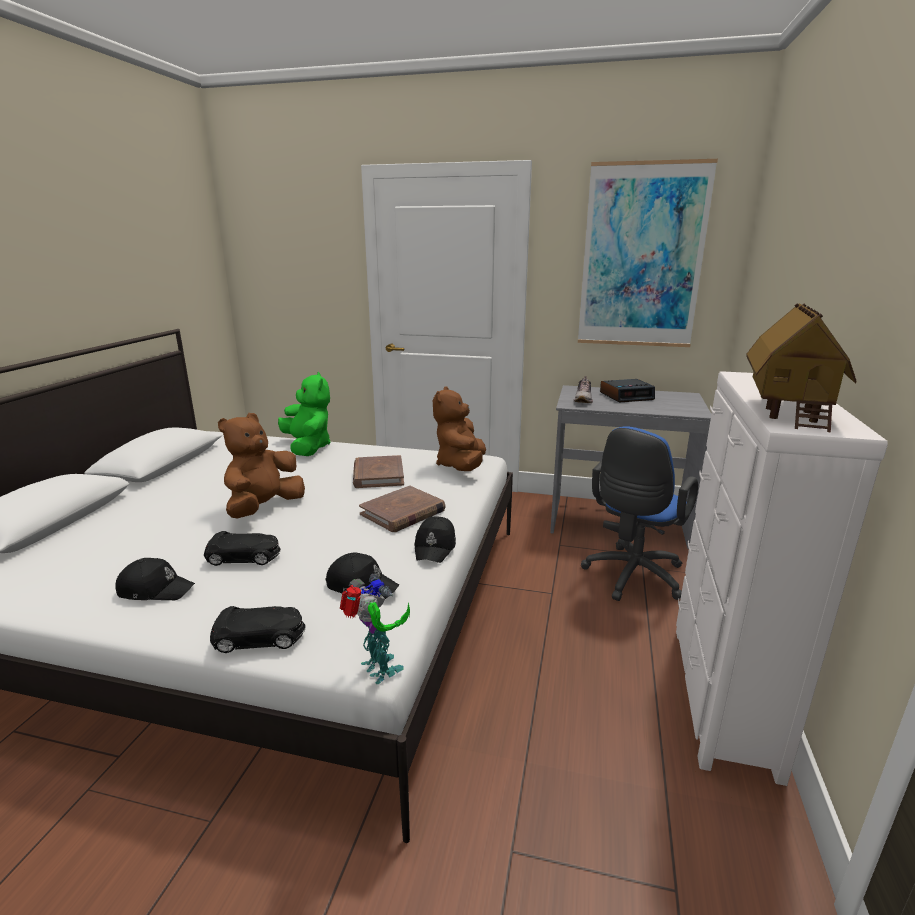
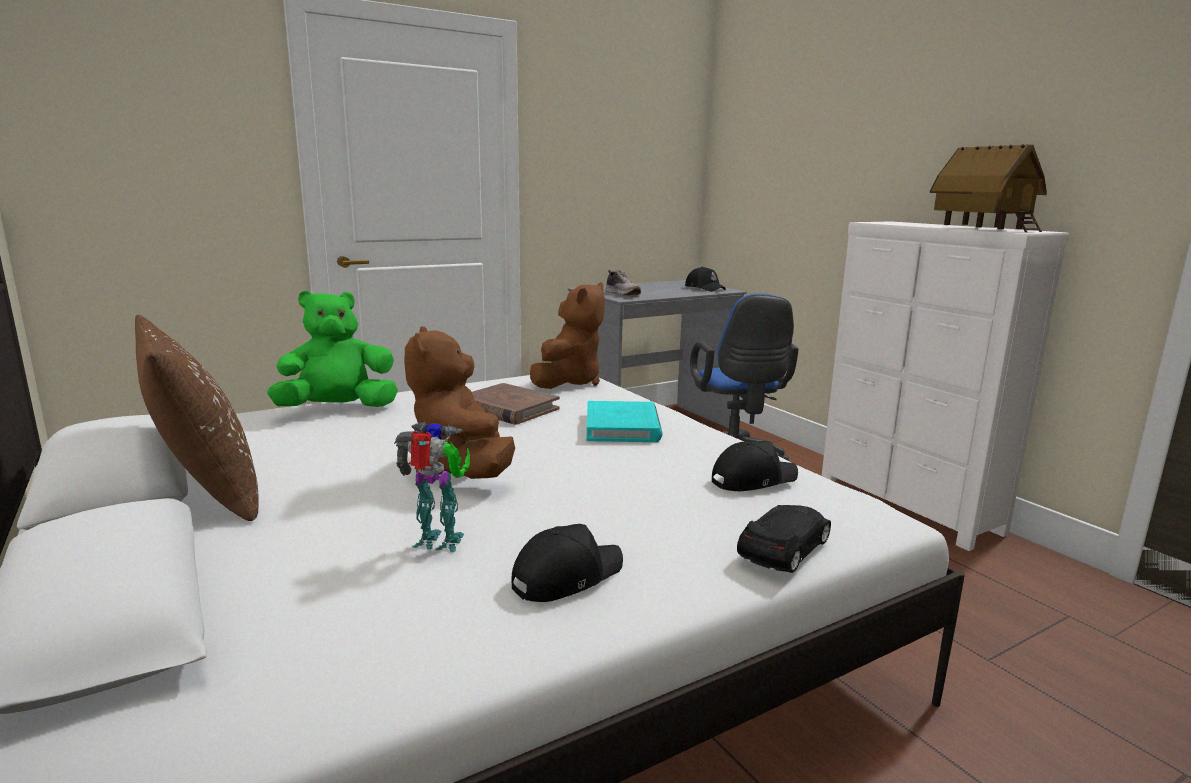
camera: 45 degrees left, 5 degrees down
black toy car [204,531,281,566] -> none
green plush toy [278,372,331,456] -> green plush toy turned 45 degrees counterclockwise [267,290,398,407]
toy robot [340,574,410,684] -> toy robot moved to [394,422,471,552]
brown book [359,486,446,532] -> turquoise book [586,401,663,442]
black cap [414,517,456,563] -> black cap moved to [685,267,726,292]
brown plush toy [433,386,486,471] -> brown plush toy turned 120 degrees counterclockwise [530,282,605,389]
picture [578,159,718,347] -> none
alarm clock [600,379,655,403] -> none
none -> brown pillow [135,315,259,521]

